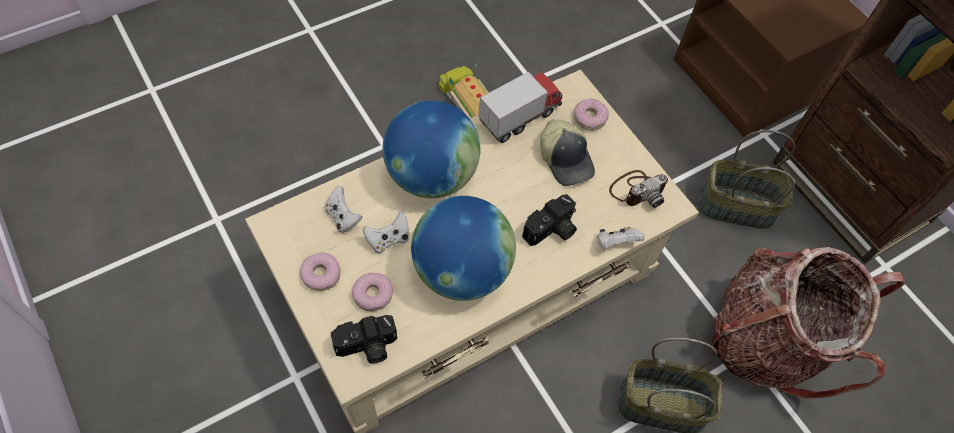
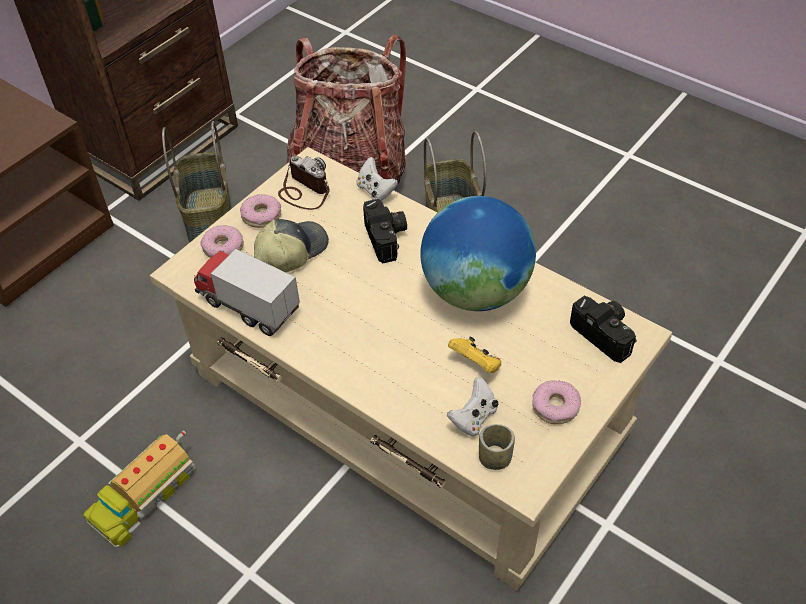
camera: 105 degrees left, 10 degrees down
donut [352,273,393,311] -> donut moved to [240,194,281,228]
white game controller [363,212,409,253] -> yellow game controller [448,337,501,373]
globe [382,100,480,199] -> none
camera [522,194,577,246] -> camera turned 45 degrees clockwise [363,199,407,263]
none -> cup [479,424,515,470]

